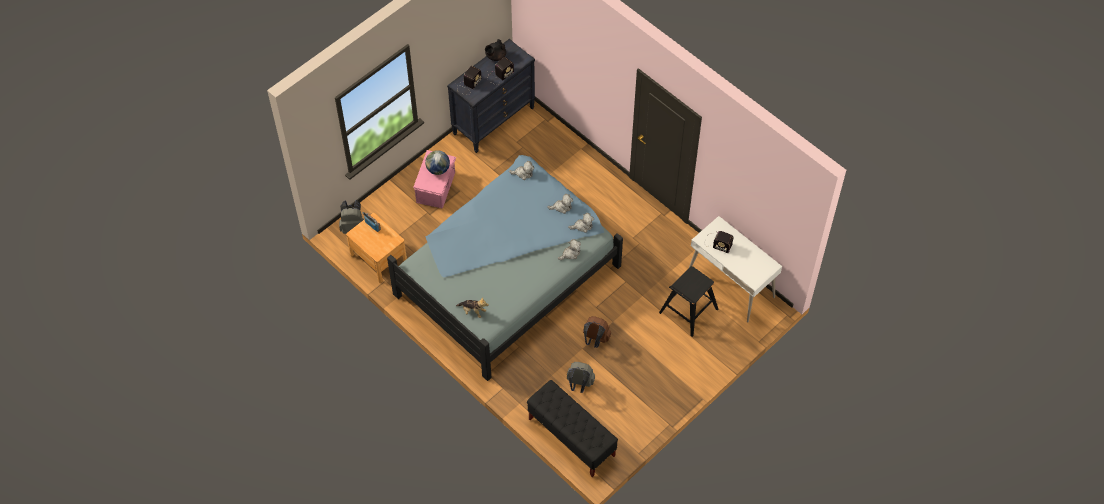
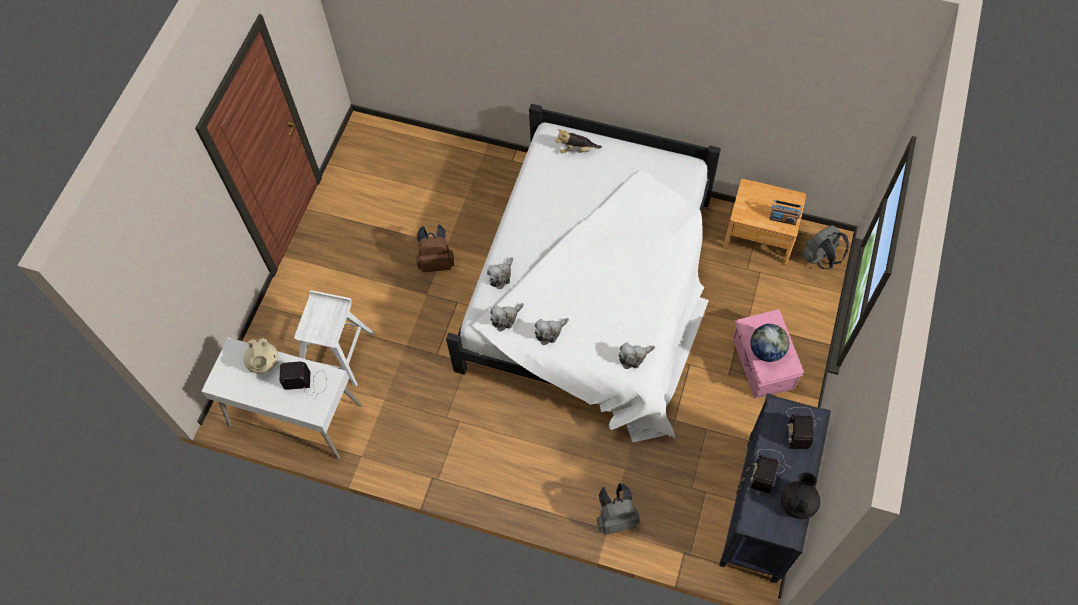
camera: 155 degrees right, 5 degrees up
blue bed [387,155,623,381] -> white bed [446,104,721,442]
black bench [527,380,618,477] -> none
grey backpack [567,362,595,393] -> grey backpack moved to [597,483,640,535]
black stool [659,266,719,337] -> white stool [294,290,375,387]
none -> beige teapot [243,338,278,374]

